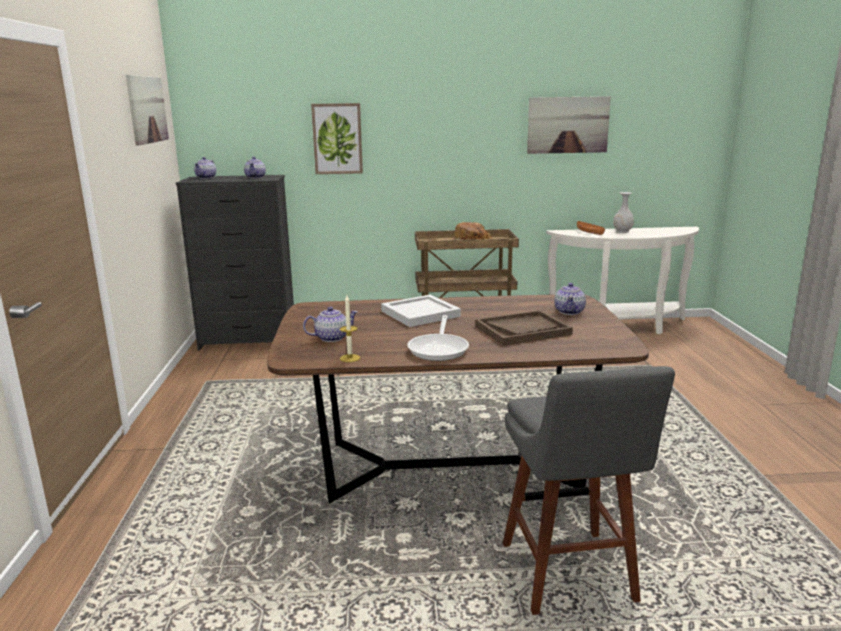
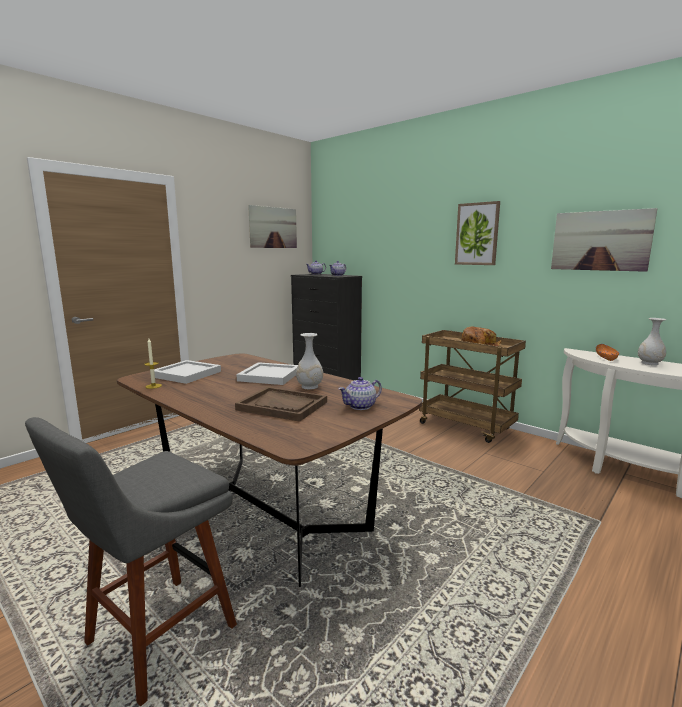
camera: 45 degrees right, 5 degrees down
teapot [303,307,358,342] -> white tray [154,360,221,384]
picture [311,103,363,174] -> picture moved to [455,201,500,265]
frying pan [407,315,469,361] -> none
none -> white vase [296,333,323,389]

